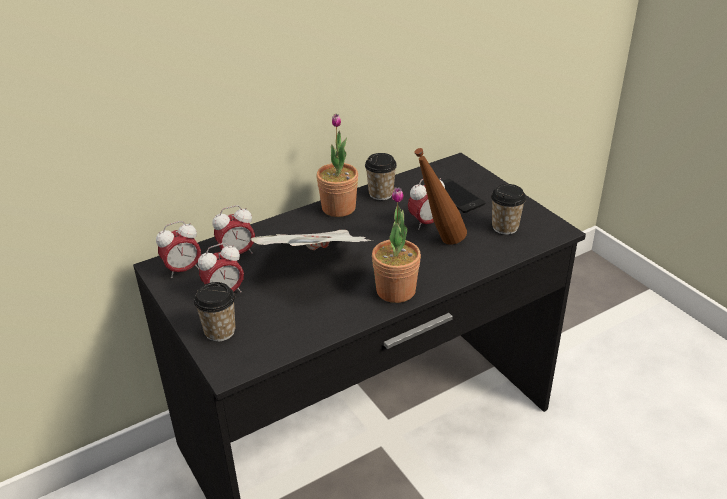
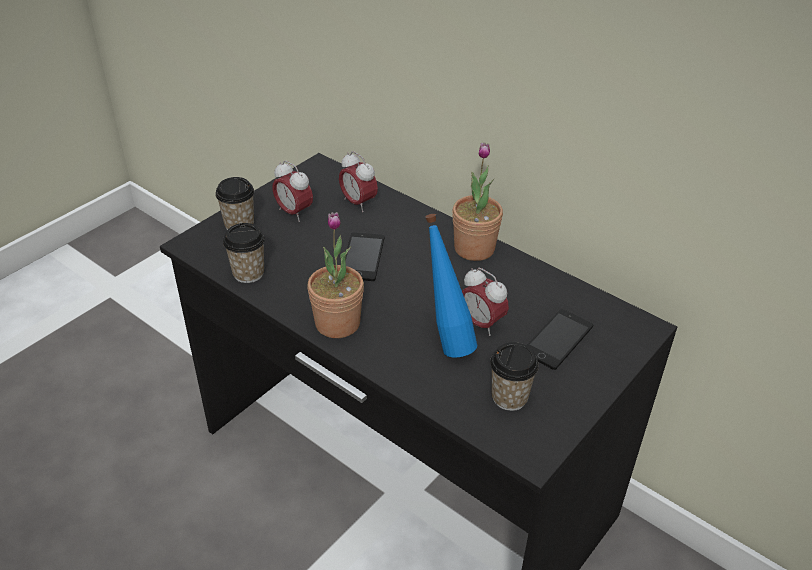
camera: 70 degrees right, 5 degrees up
alarm clock [156,221,201,278] -> none
newspaper [251,230,373,250] -> phone [345,232,385,281]
cup [365,153,397,200] -> cup moved to [223,223,265,283]
brown bottle [414,148,467,245] -> blue bottle [425,214,477,358]

